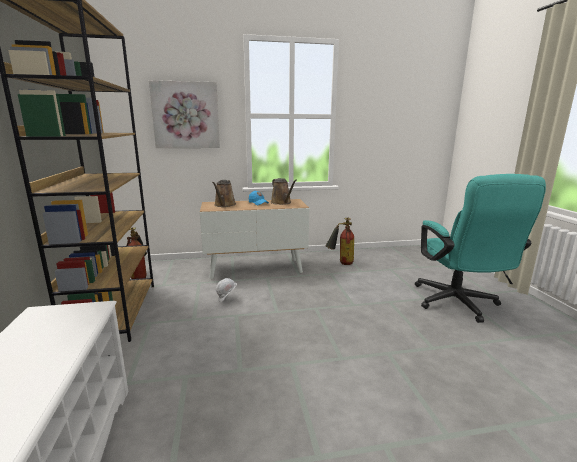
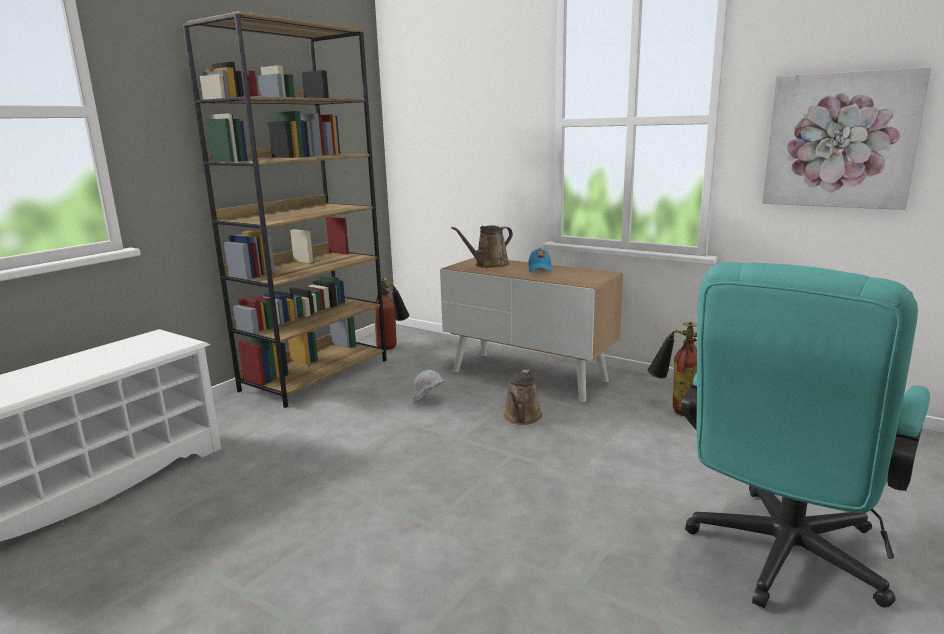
camera: 45 degrees right, 0 degrees up
picture [149,80,220,148] -> picture moved to [762,67,931,210]
brown watering can [271,178,297,205] -> brown watering can moved to [503,370,542,425]

